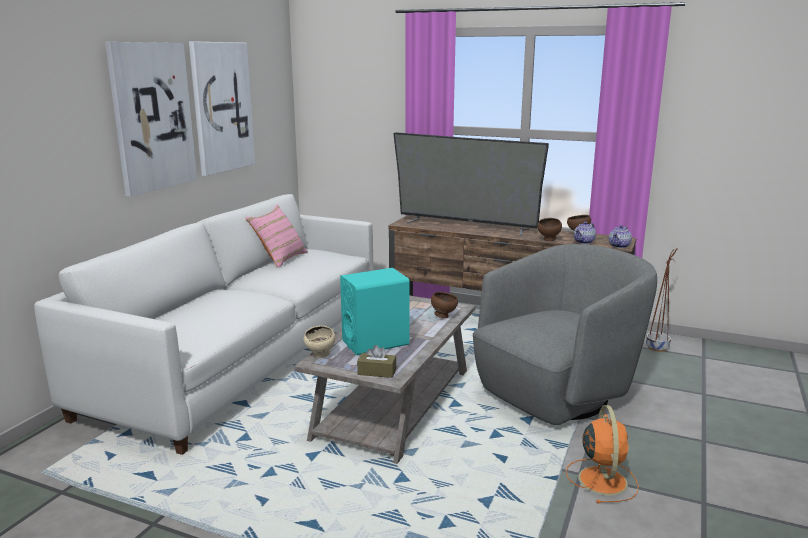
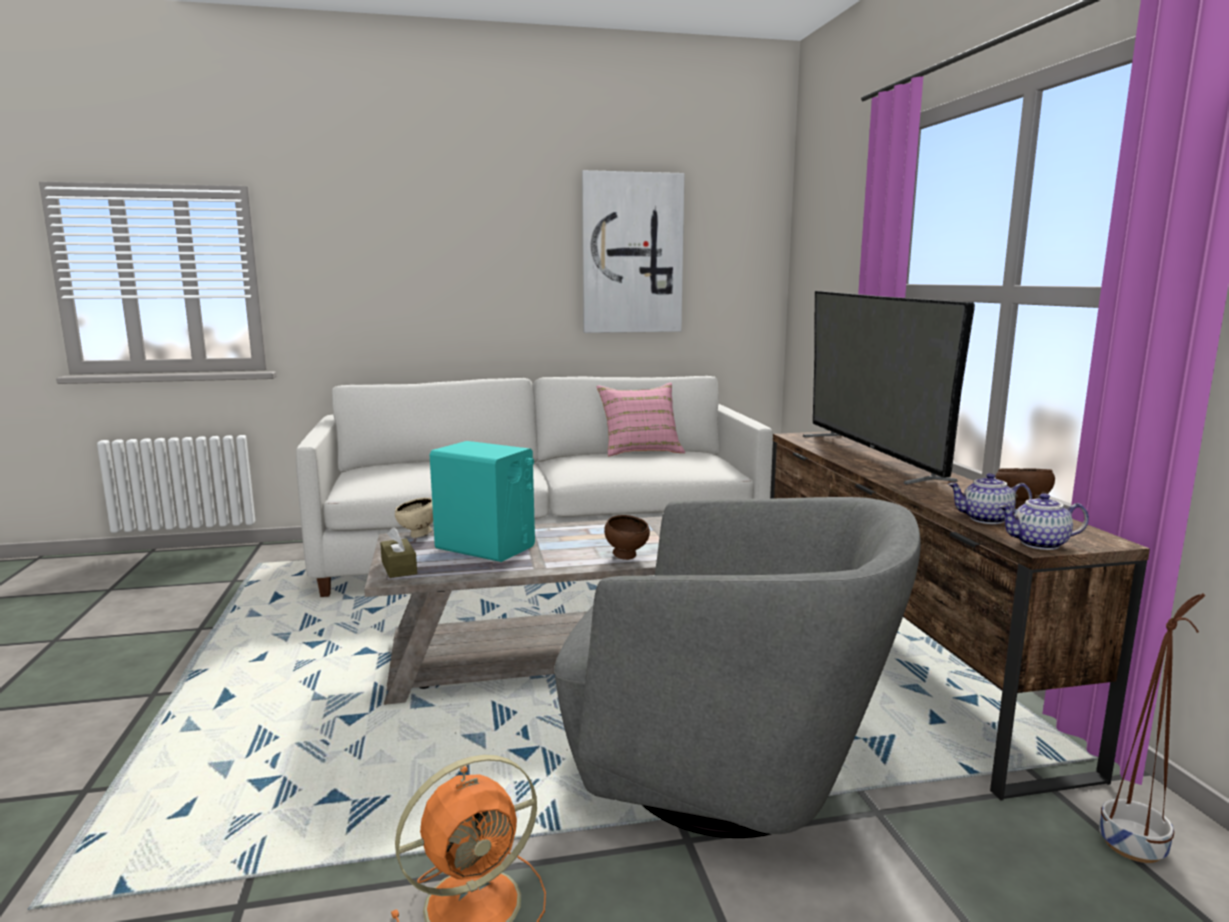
camera: 55 degrees right, 5 degrees down
picture [105,42,197,197] -> none
brown bowl [537,218,562,241] -> none

